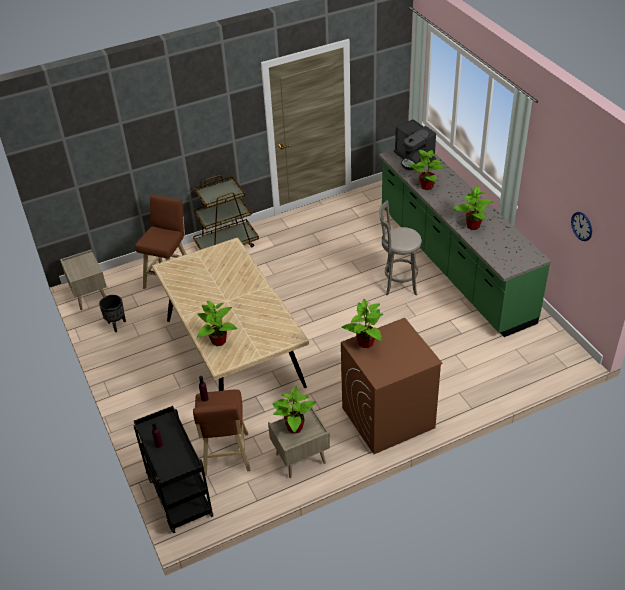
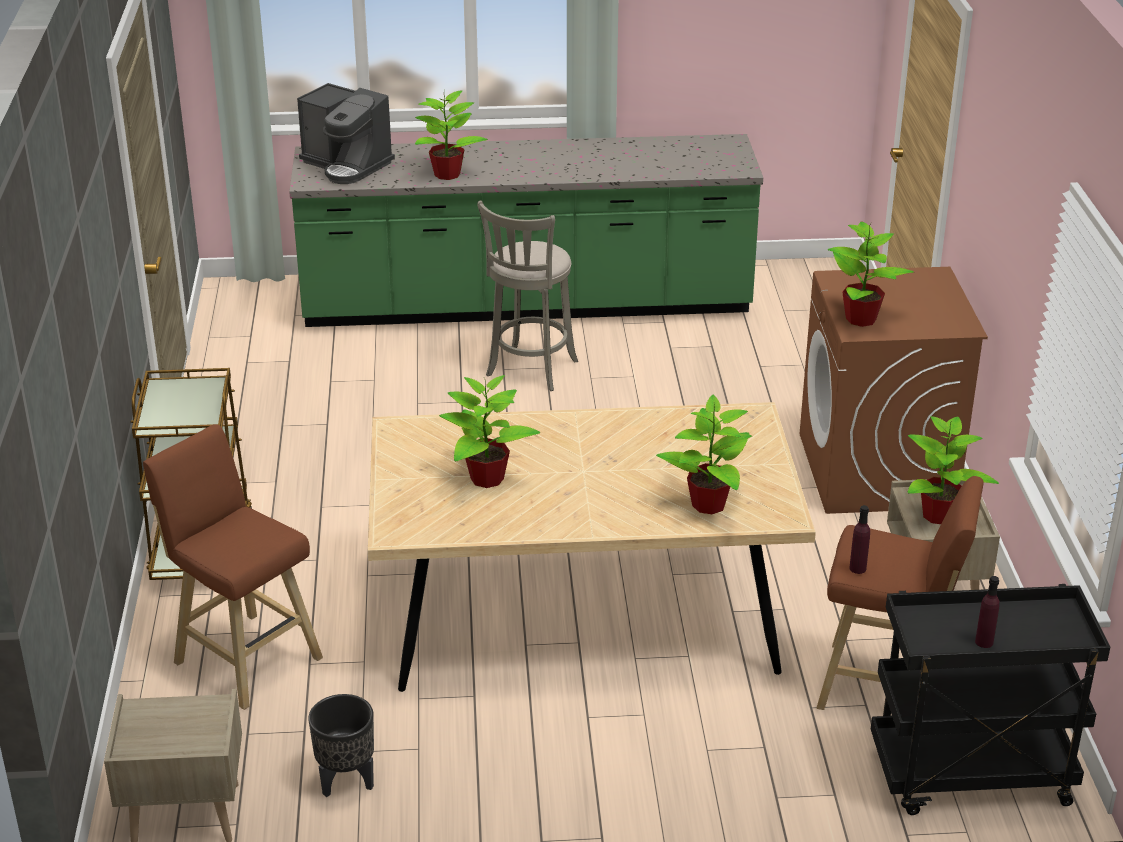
camera: 70 degrees left, 10 degrees down
coffee machine [394,119,436,171] -> coffee machine turned 45 degrees clockwise [297,83,395,184]
potted plant [453,185,493,230] -> potted plant moved to [439,375,540,488]
wall clock [571,212,592,241] -> none

